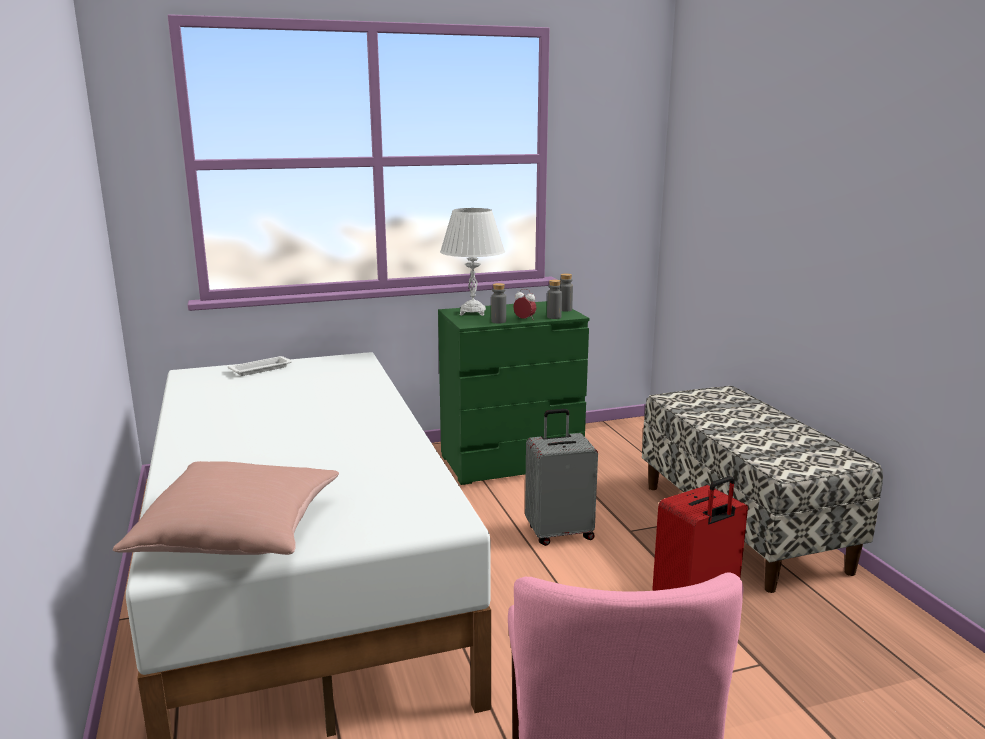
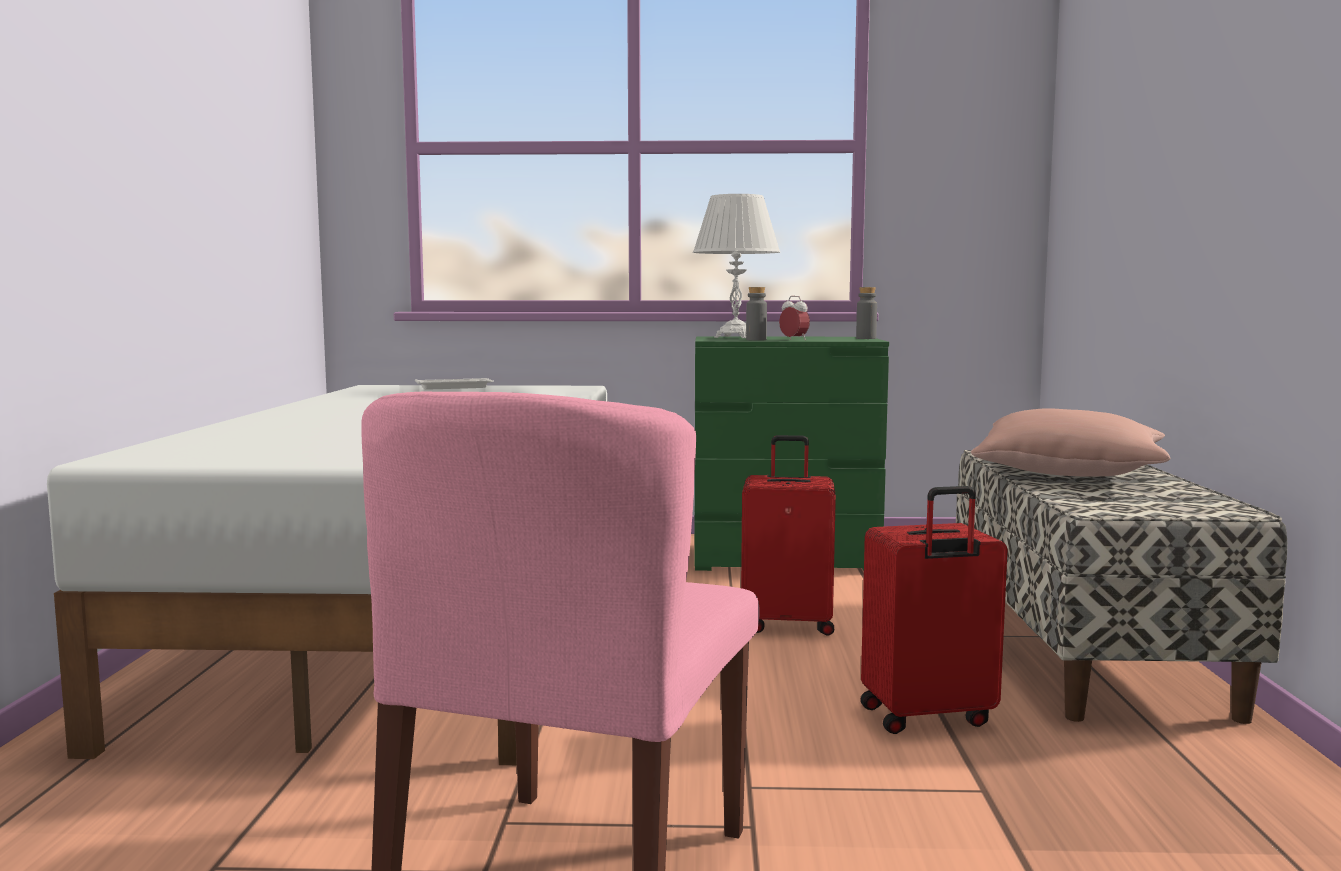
camera: 20 degrees right, 10 degrees down
pink pillow [113,461,339,555] -> pink pillow moved to [971,408,1171,477]
grey suitcase [525,409,598,546] -> red suitcase [741,435,836,635]
grey bottle [547,280,562,319] -> none

